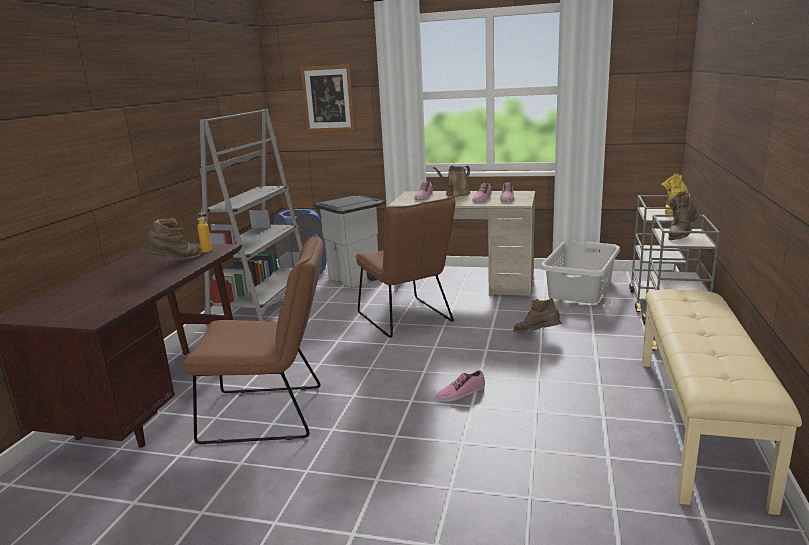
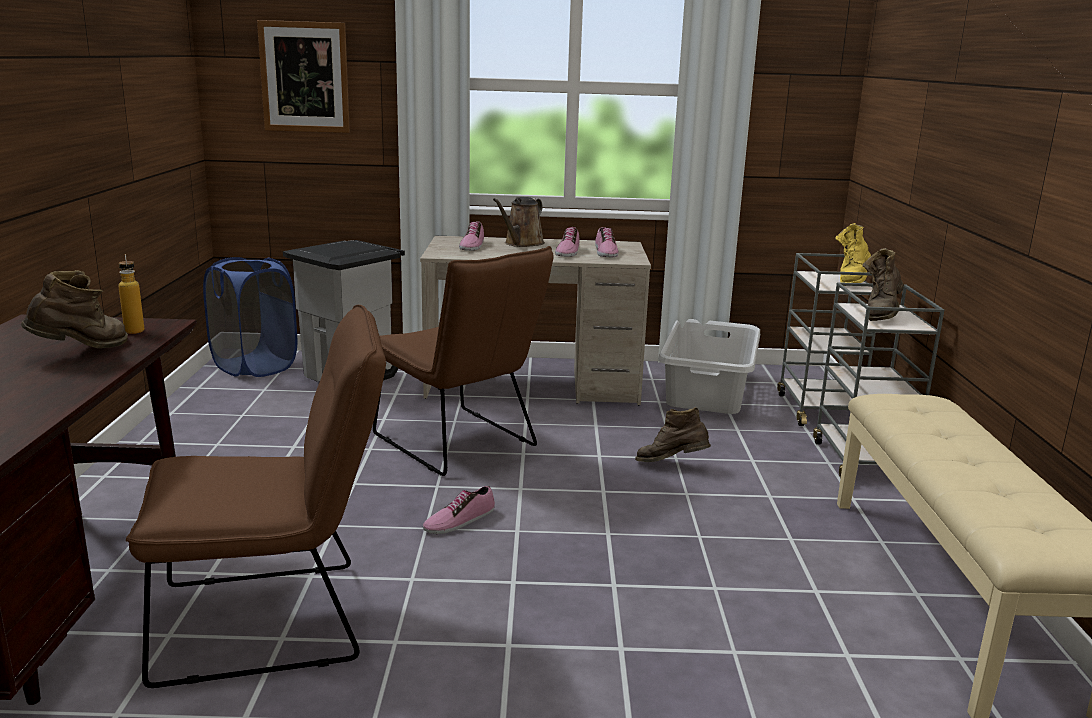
camera: 15 degrees left, 0 degrees up
grey bookcase [200,109,303,326] -> none
shoe [436,370,485,402] -> shoe moved to [423,486,495,534]

